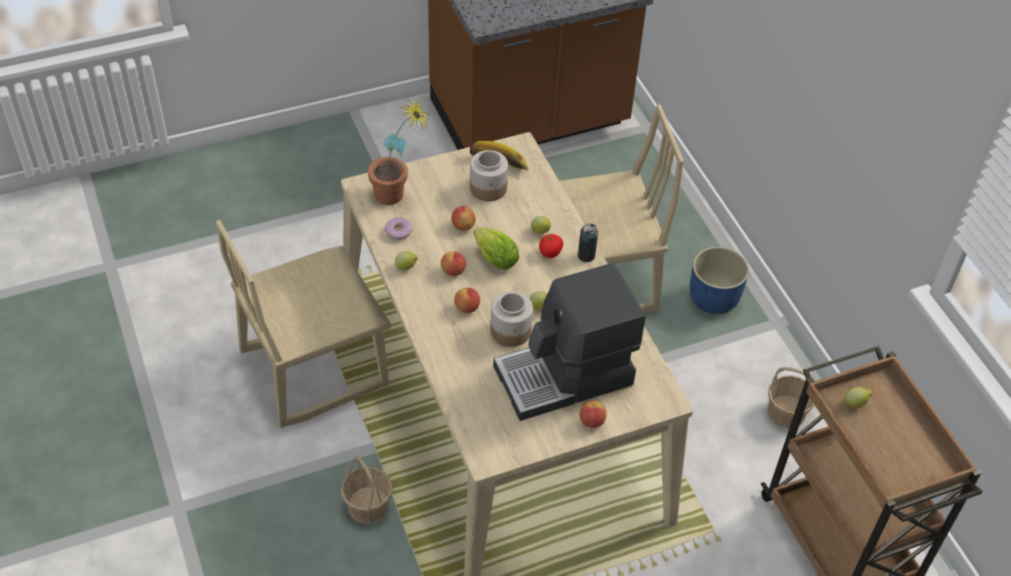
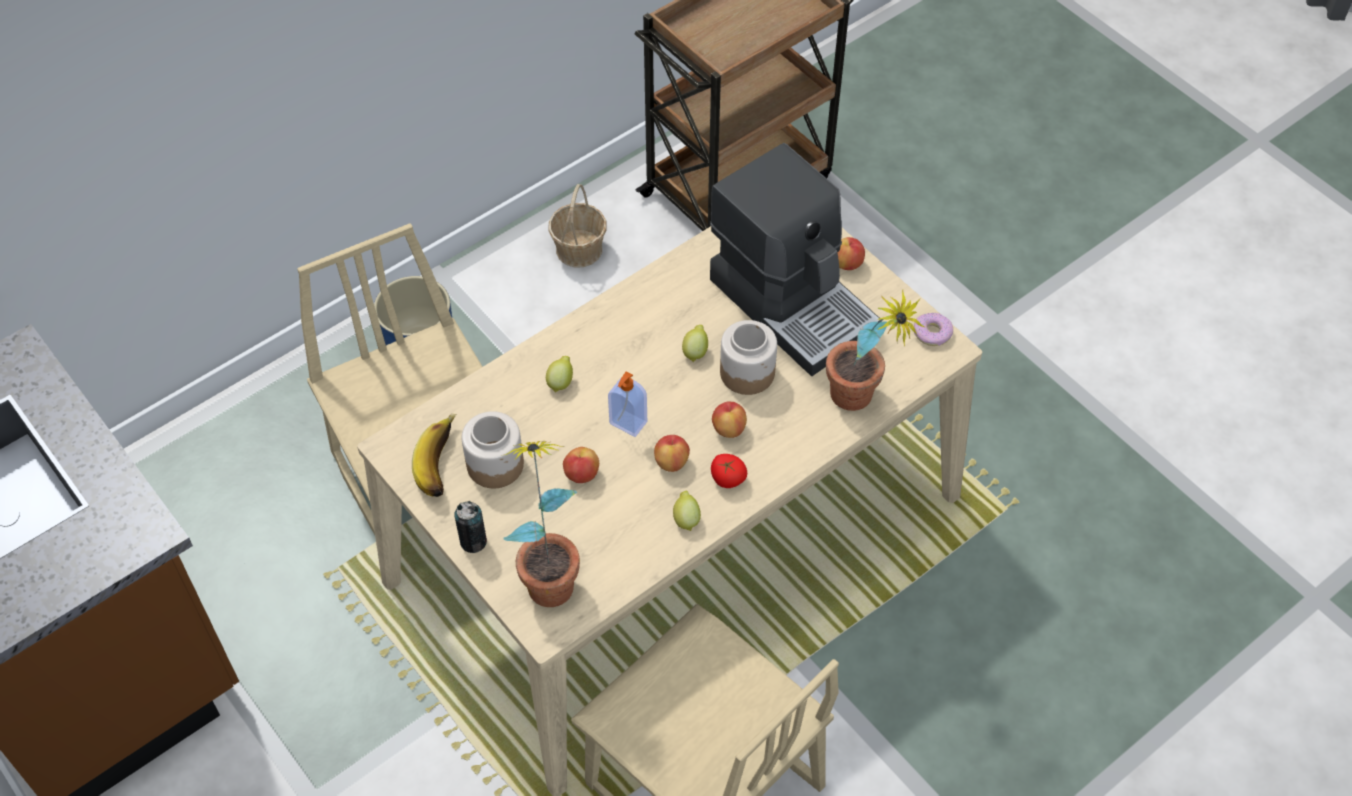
camera: 105 degrees left, 5 degrees up
basket [341,456,393,524] -> none
donut [385,217,412,241] -> donut moved to [914,313,953,346]
lettuce [473,227,519,270] -> soap dispenser [608,372,647,437]
tomato [539,234,563,258] -> tomato moved to [711,454,747,488]
can [577,223,598,262] -> can moved to [454,501,487,553]
lemon [845,387,873,408] -> none
none -> potted plant [826,289,925,411]

